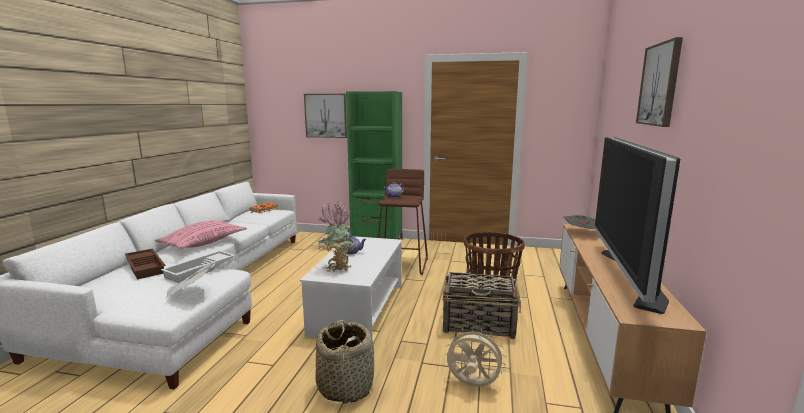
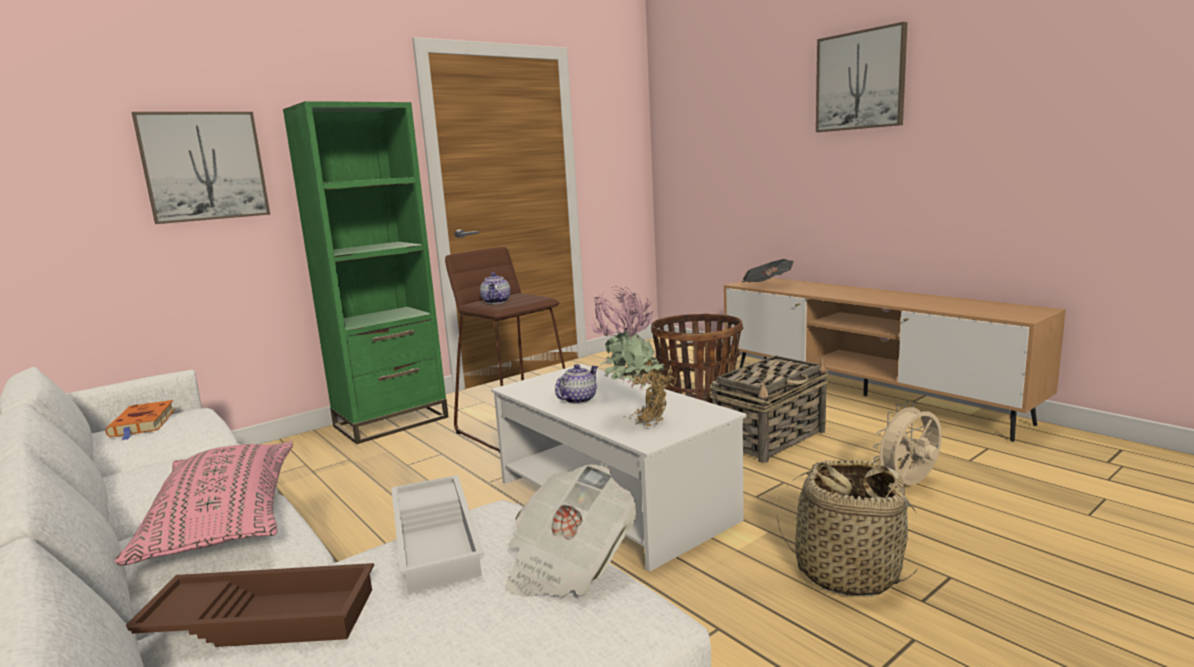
camera: 50 degrees left, 0 degrees up
television [595,137,680,314] -> none

